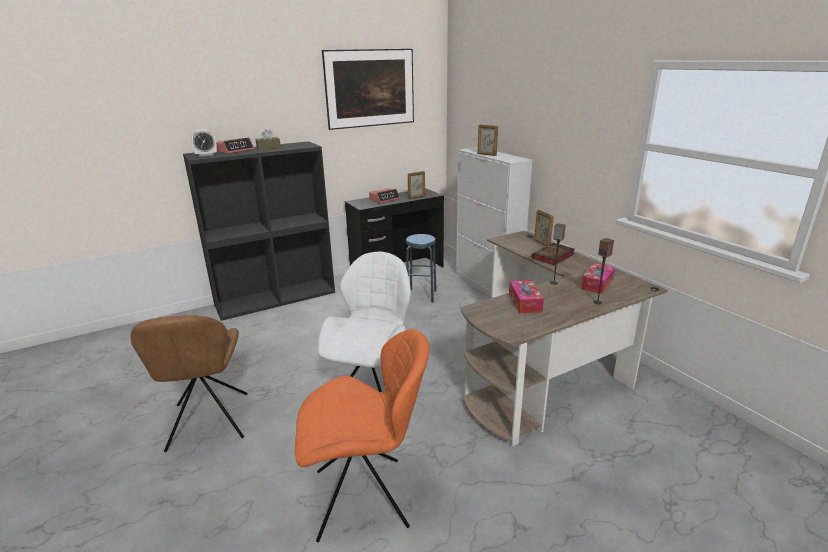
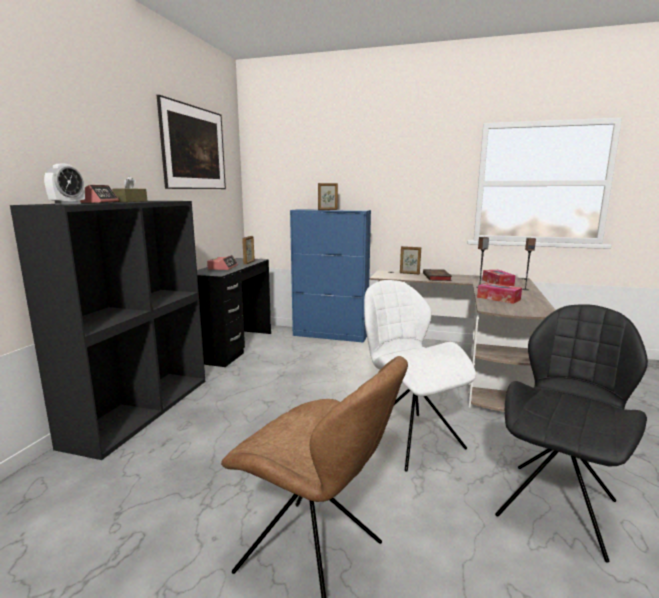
camera: 45 degrees left, 10 degrees down
orange chair [295,329,429,542] -> black chair [495,304,648,562]
blue stool [406,234,437,303] -> none
white cabinet [456,147,532,297] -> blue cabinet [290,209,371,343]

